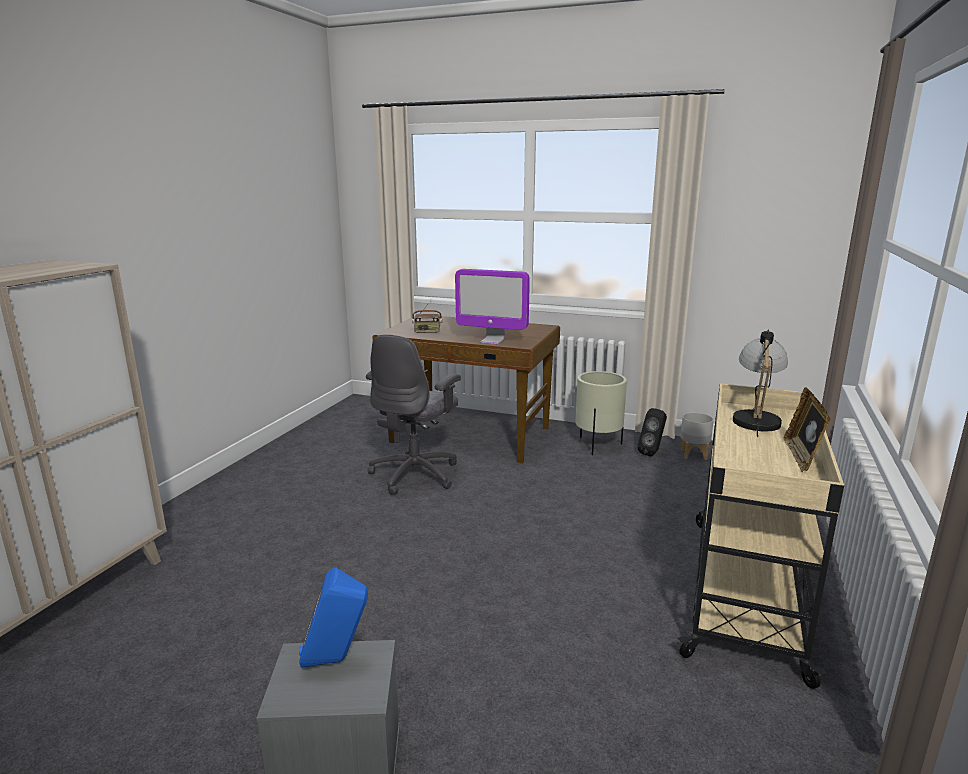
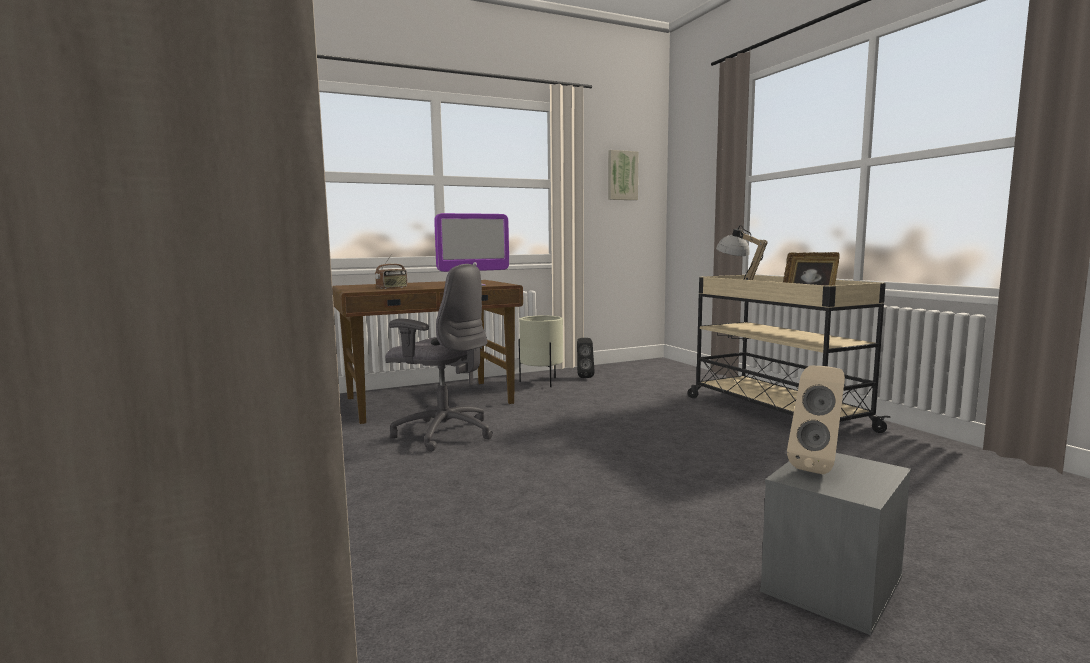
camera: 45 degrees left, 10 degrees down
blue speaker [299,567,368,668] -> beige speaker [787,366,845,474]
grey office chair [366,334,461,495] -> grey office chair turned 45 degrees counterclockwise [385,264,493,452]
grey planter [681,412,714,460] -> none
none -> picture [608,150,638,200]

